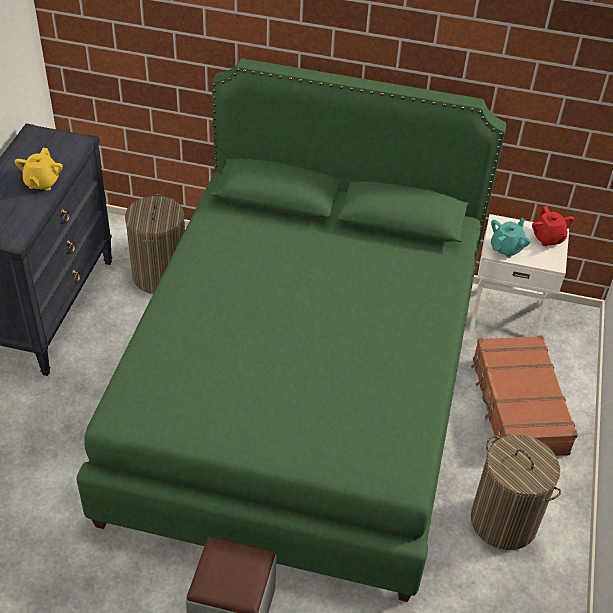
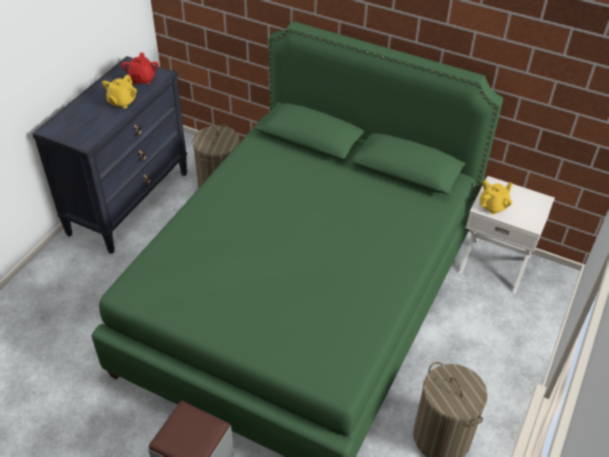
camera: 15 degrees right, 0 degrees up
brown suitcase [471,336,578,456] -> none
turquoise teapot [491,218,531,258] -> yellow teapot [479,180,513,215]
red teapot [532,206,574,246] -> red teapot moved to [121,53,159,85]

